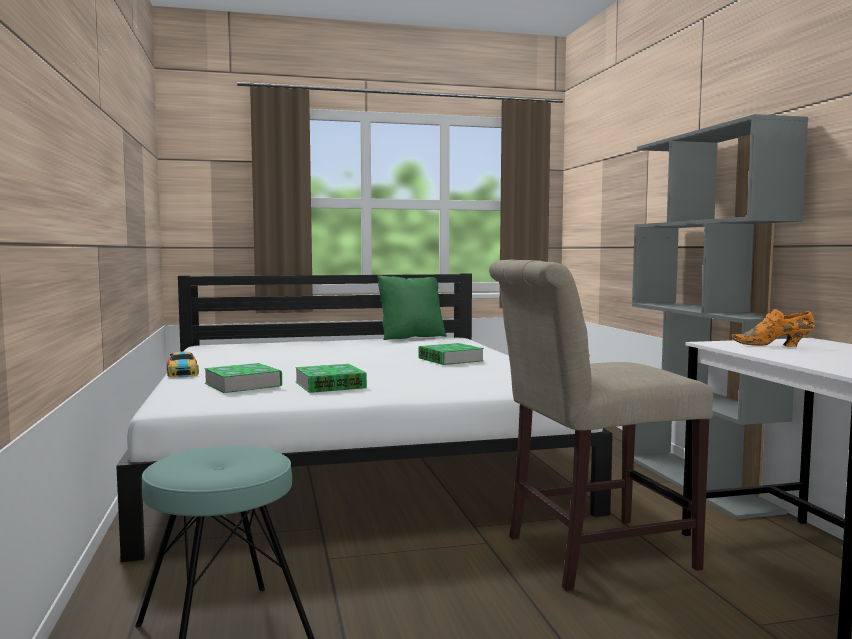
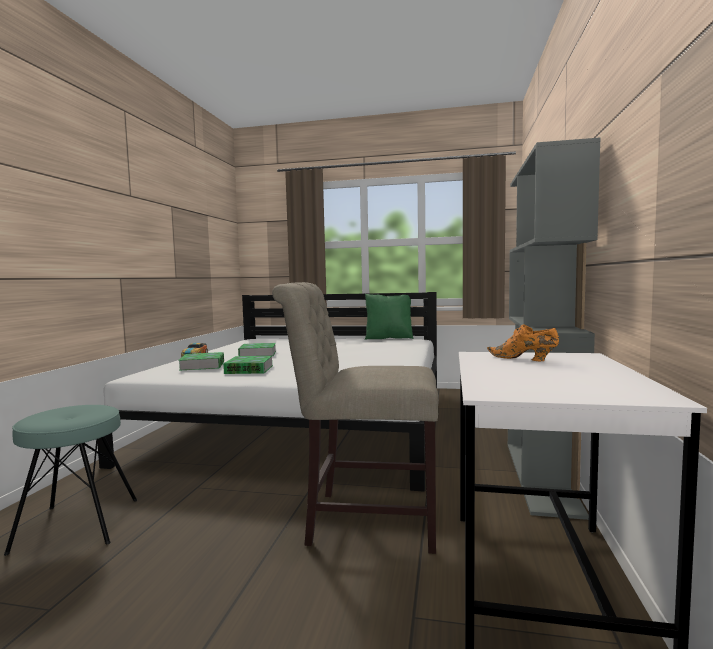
camera: 25 degrees right, 0 degrees up
book [418,343,484,365] -> book moved to [238,343,276,356]

